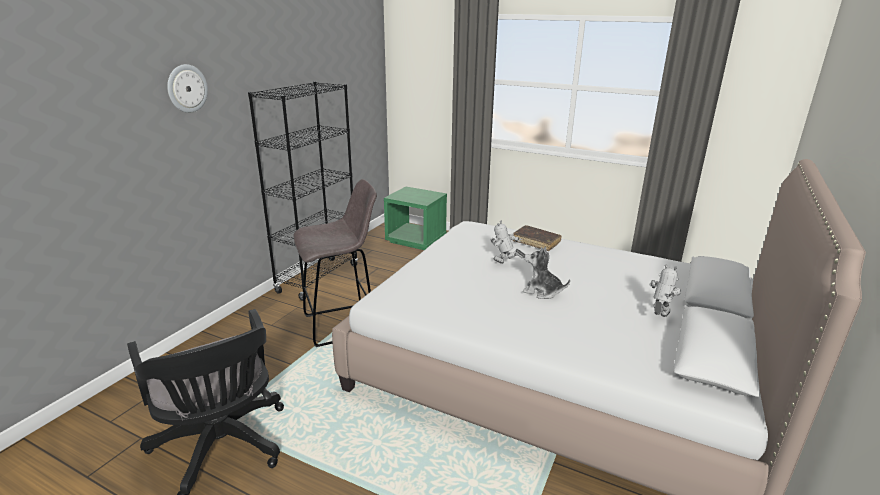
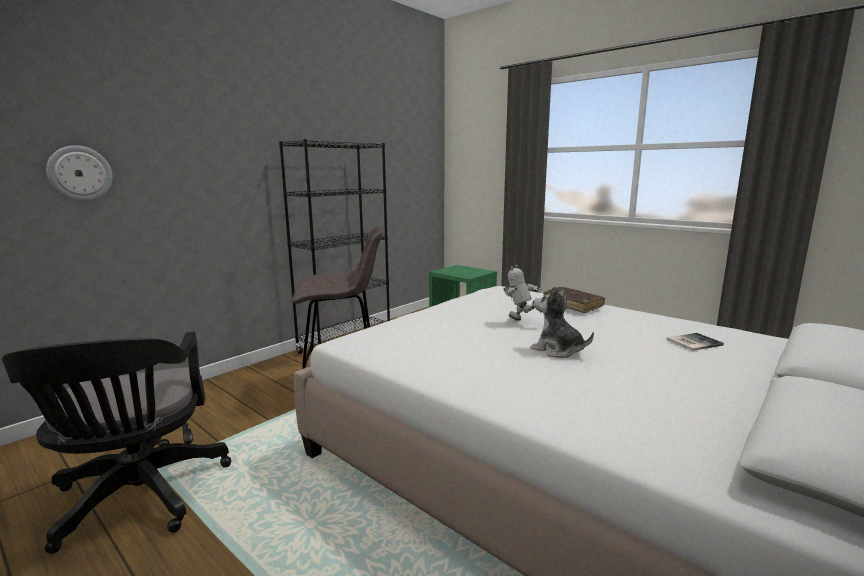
camera: 15 degrees right, 10 degrees down
wall clock [167,64,208,113] -> wall clock moved to [46,145,113,201]
toy robot [649,264,681,317] -> none
none -> book [667,333,724,351]

